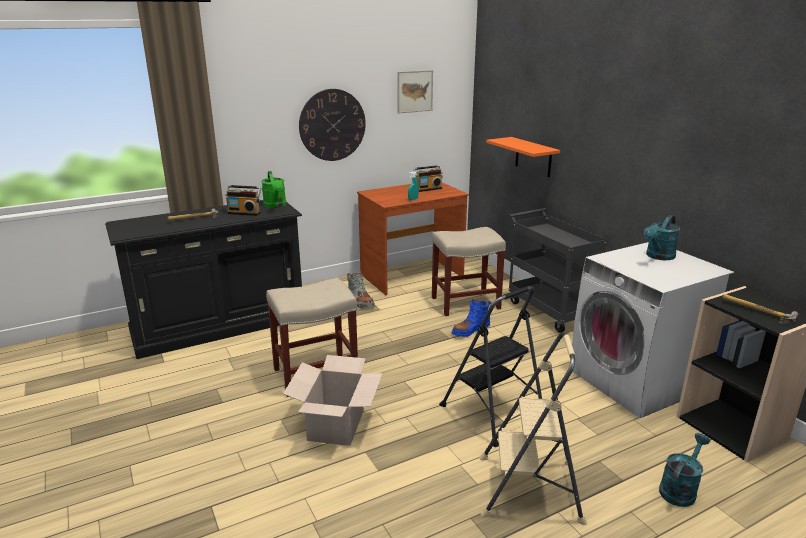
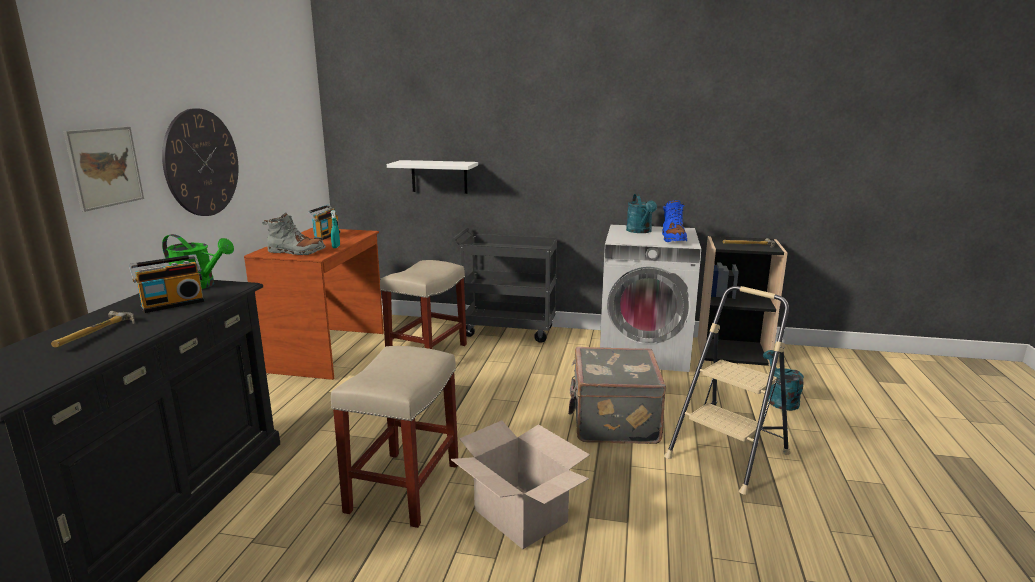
camera: 50 degrees left, 5 degrees down
grey boot [347,273,375,308] -> grey boot moved to [263,213,326,255]
picture [397,70,433,114] -> picture moved to [63,127,144,212]
black step ladder [439,286,542,447] -> grey suitcase [568,347,666,444]
blue boot [451,299,491,337] -> blue boot moved to [662,200,687,242]
orange shelf [486,137,560,177] -> white shelf [387,160,478,194]

